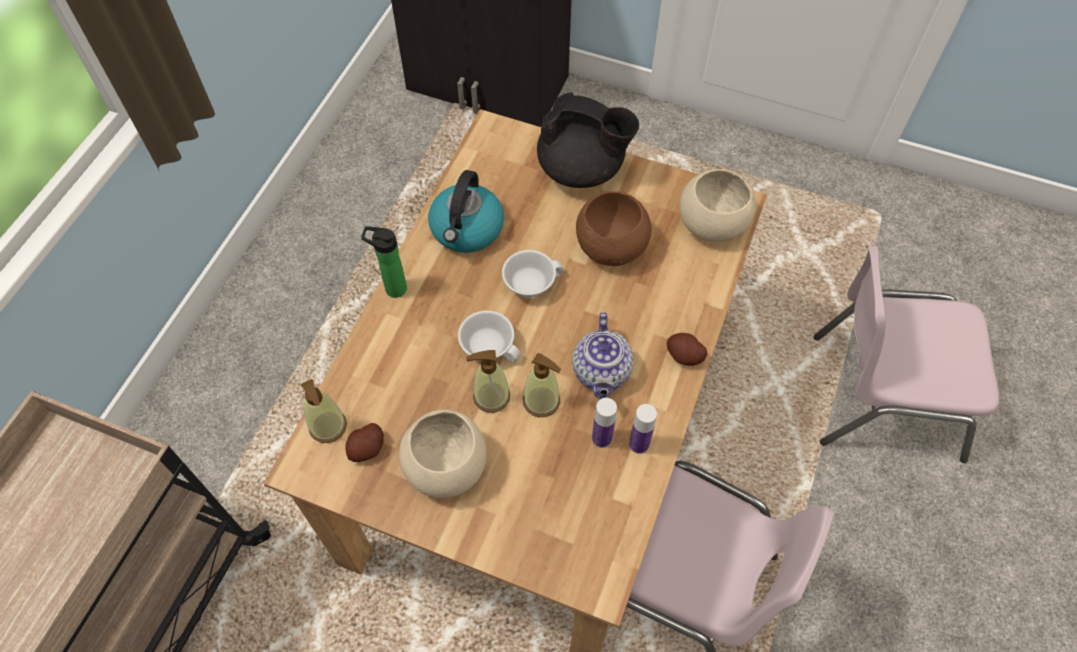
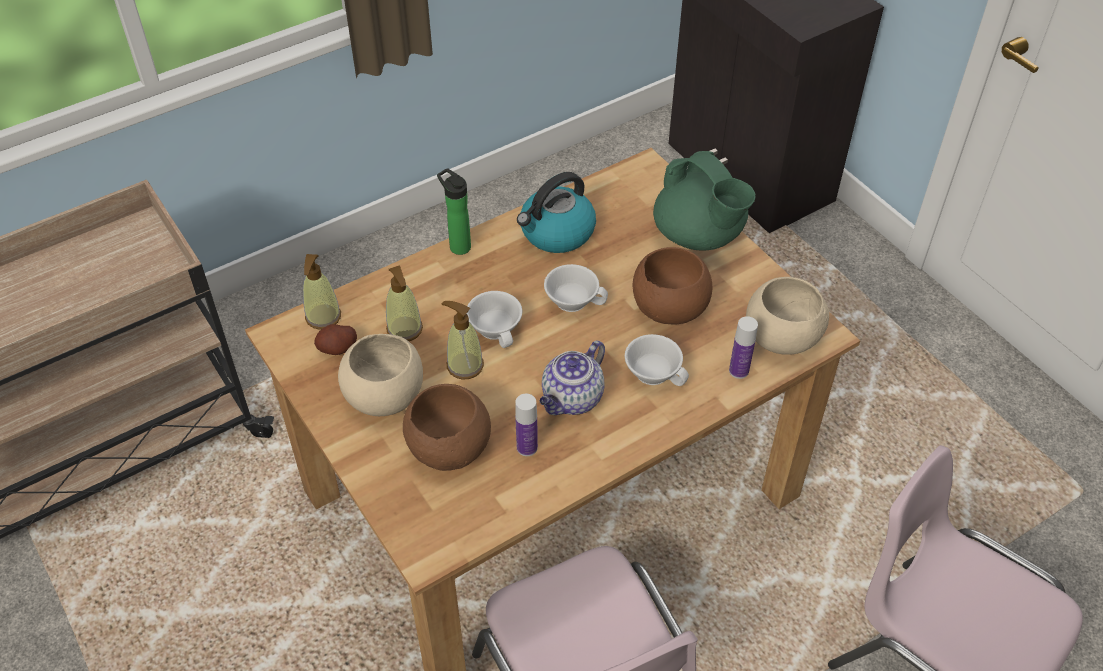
camera: 35 degrees right, 10 degrees down
soap dispenser [523,353,561,417] -> soap dispenser moved to [386,265,423,341]
black teapot [537,92,639,188] -> green teapot [653,151,756,251]
bottle [629,404,657,454] -> bottle moved to [729,316,758,379]
potato [667,333,707,366] -> none
none -> brown bowl [403,384,491,471]
none -> white cup [625,334,689,386]

